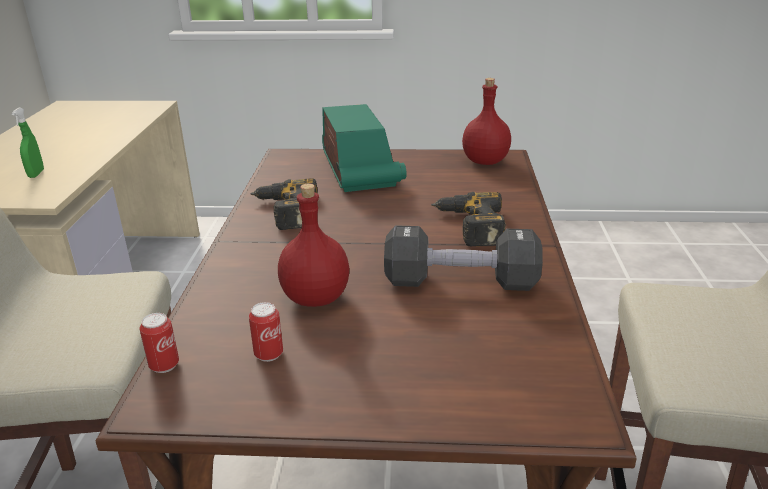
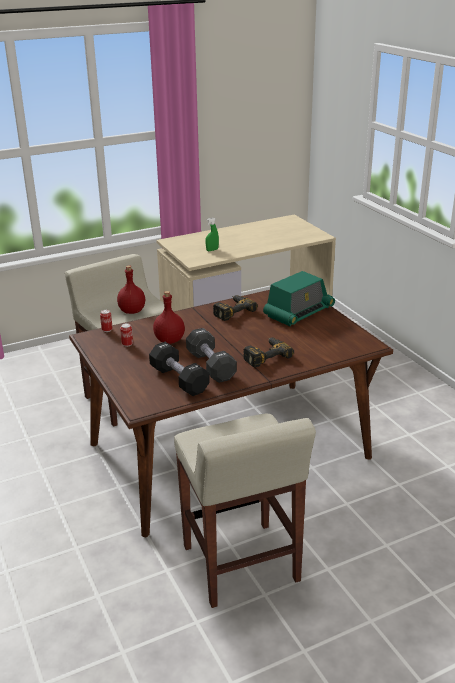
camera: 60 degrees right, 0 degrees up
red bottle [462,78,511,165] -> red bottle moved to [117,265,145,314]
none -> black dumbbell [149,342,210,396]

